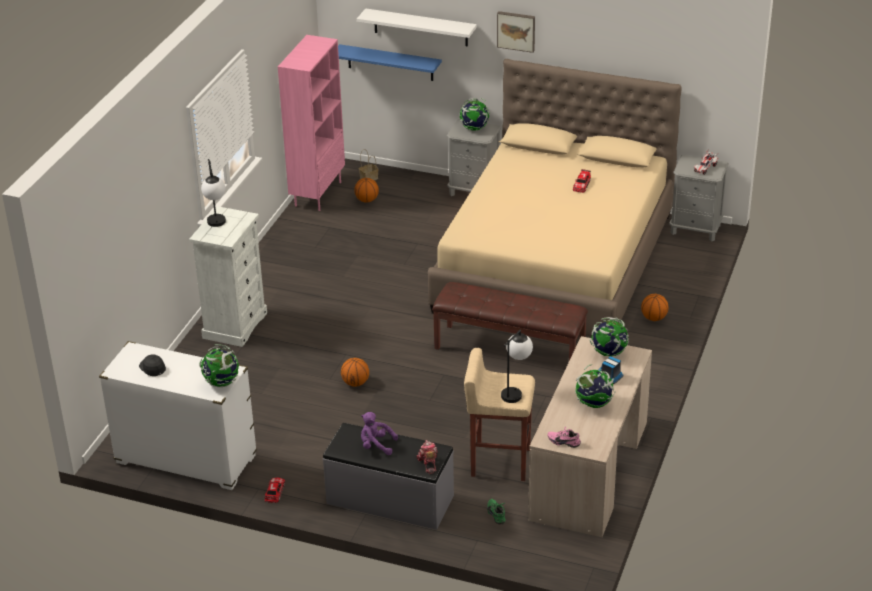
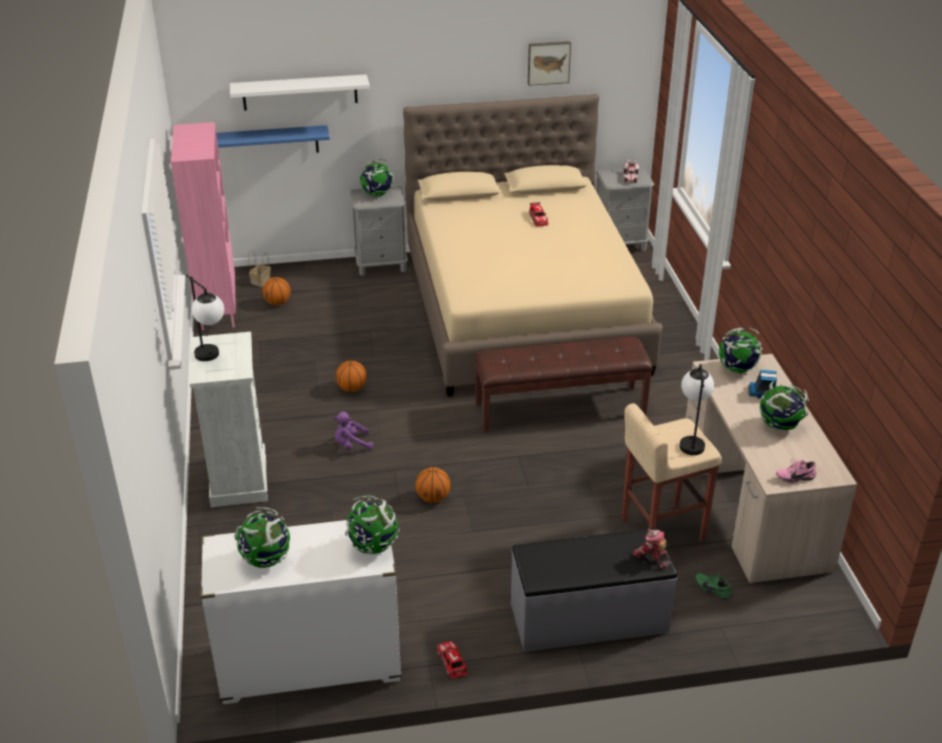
camera: 30 degrees left, 0 degrees up
black cap [139,354,166,376] -> globe [234,507,290,568]
purple plush toy [361,412,398,455] -> purple plush toy moved to [333,412,374,450]
picture [497,11,535,53] -> picture moved to [528,41,571,86]
basketball [641,294,669,321] -> basketball moved to [336,361,367,392]

